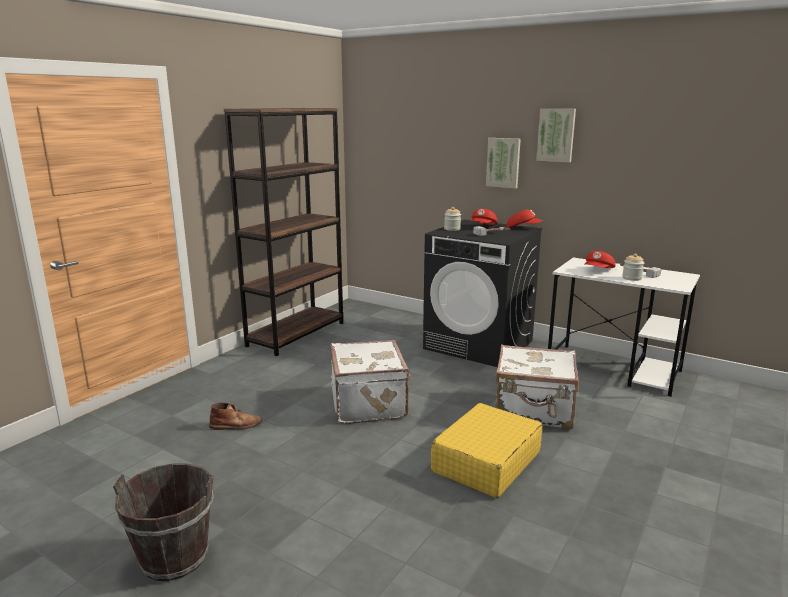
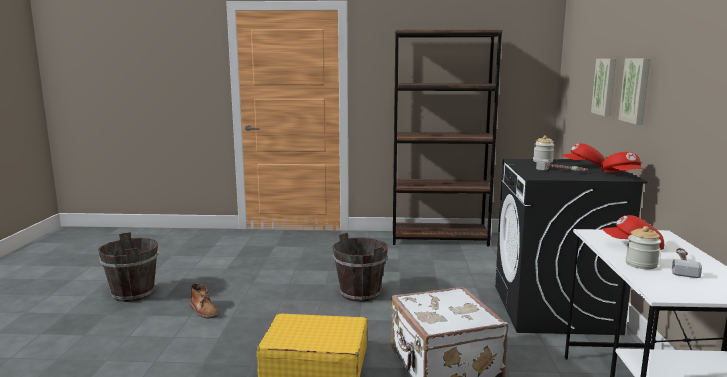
camera: 60 degrees right, 5 degrees down
brown boot [209,403,262,430] -> brown boot moved to [190,283,219,318]
white suitcase [330,340,410,424] -> brown bucket [332,233,388,302]
picture [536,109,576,162] -> picture moved to [591,59,616,116]

